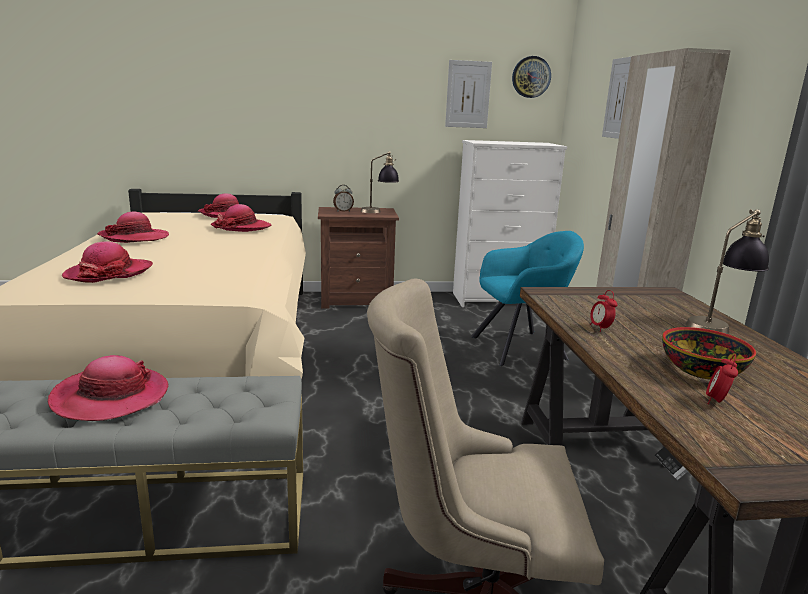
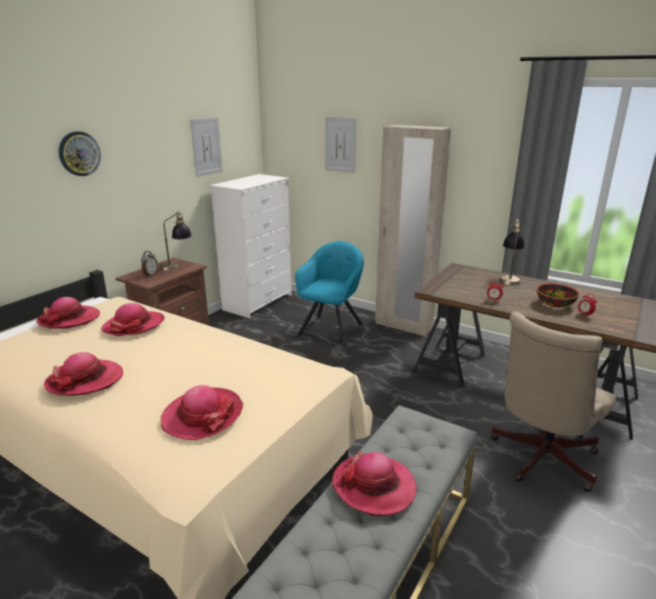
camera: 50 degrees left, 5 degrees up
wall clock [512,56,551,98] -> wall clock moved to [59,131,101,176]

